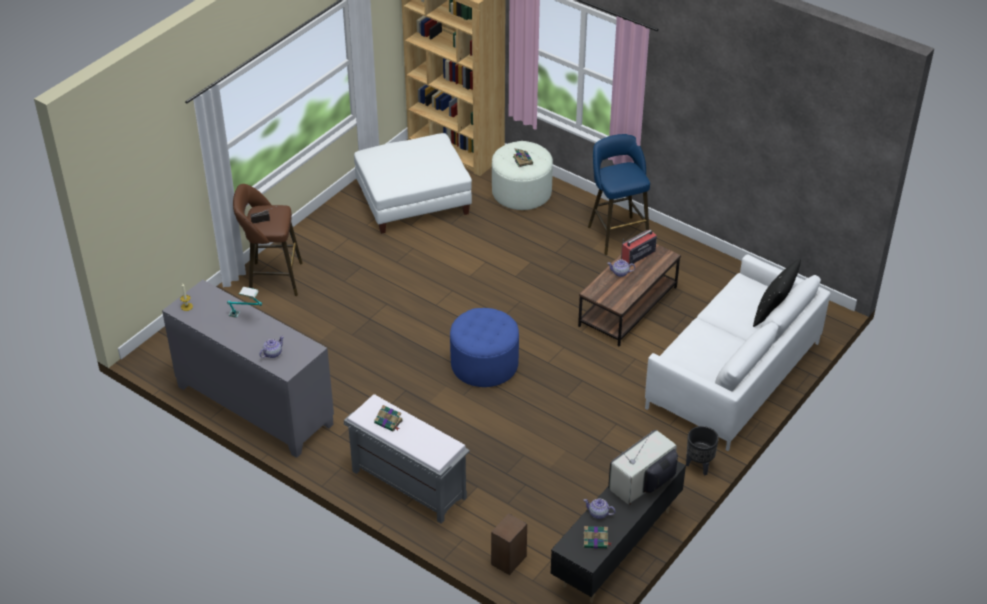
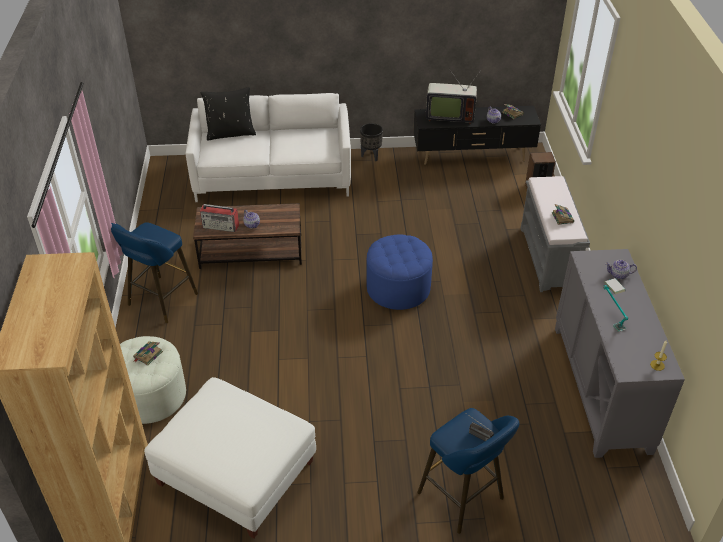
camera: 130 degrees left, 0 degrees up
brown stool [233,184,303,296] -> blue stool [417,408,520,534]

